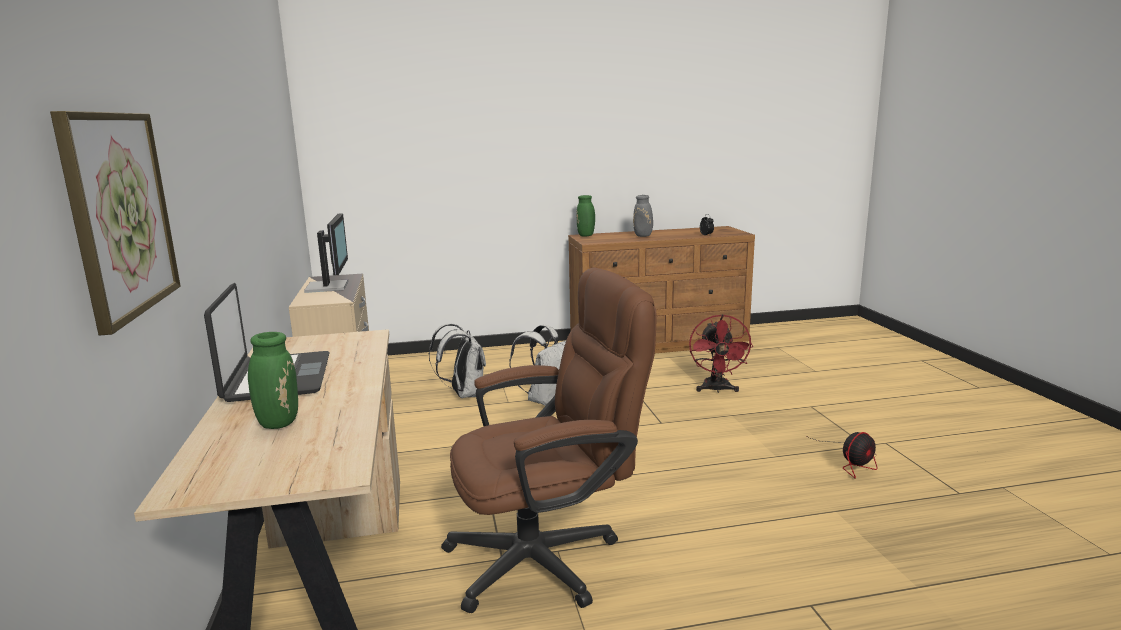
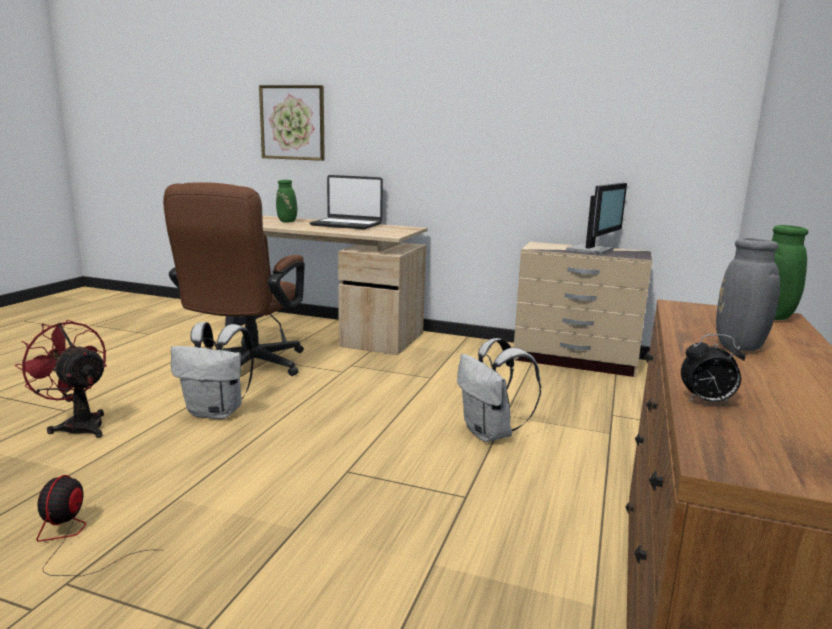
camera: 120 degrees right, 0 degrees up
monitor [304,213,348,293] -> monitor turned 75 degrees counterclockwise [566,183,627,255]
white backpack [429,324,486,398] -> white backpack moved to [171,322,254,419]
red fan [689,314,753,393] -> red fan moved to [15,320,107,438]

